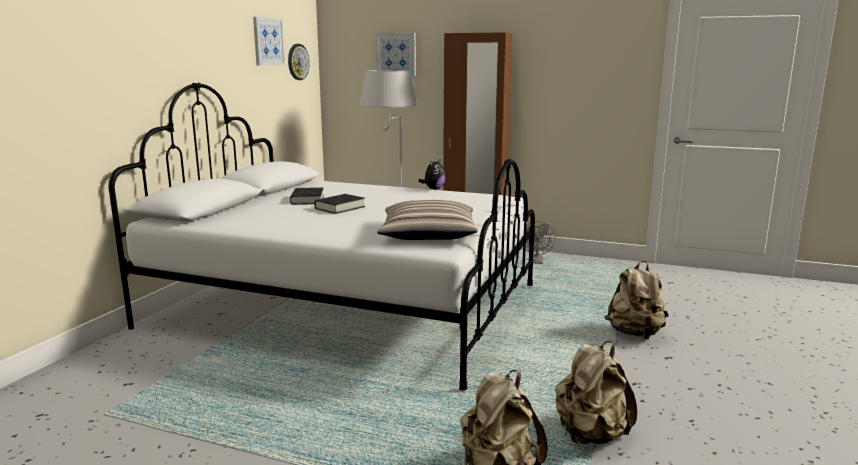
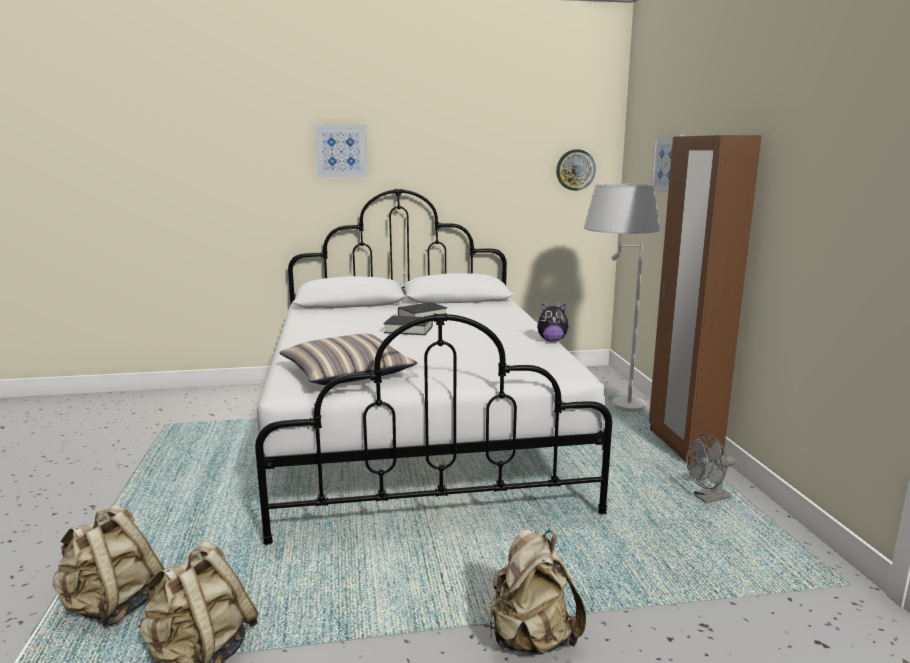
camera: 60 degrees right, 0 degrees up
picture [253,17,285,65] -> picture moved to [314,125,368,177]

